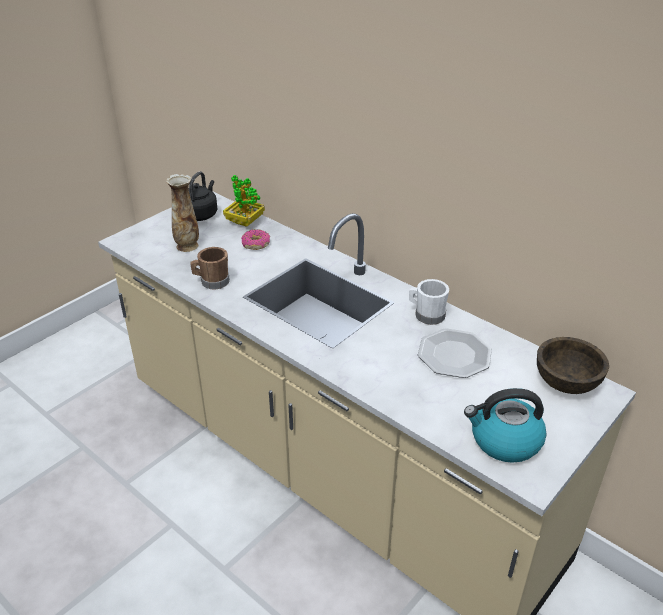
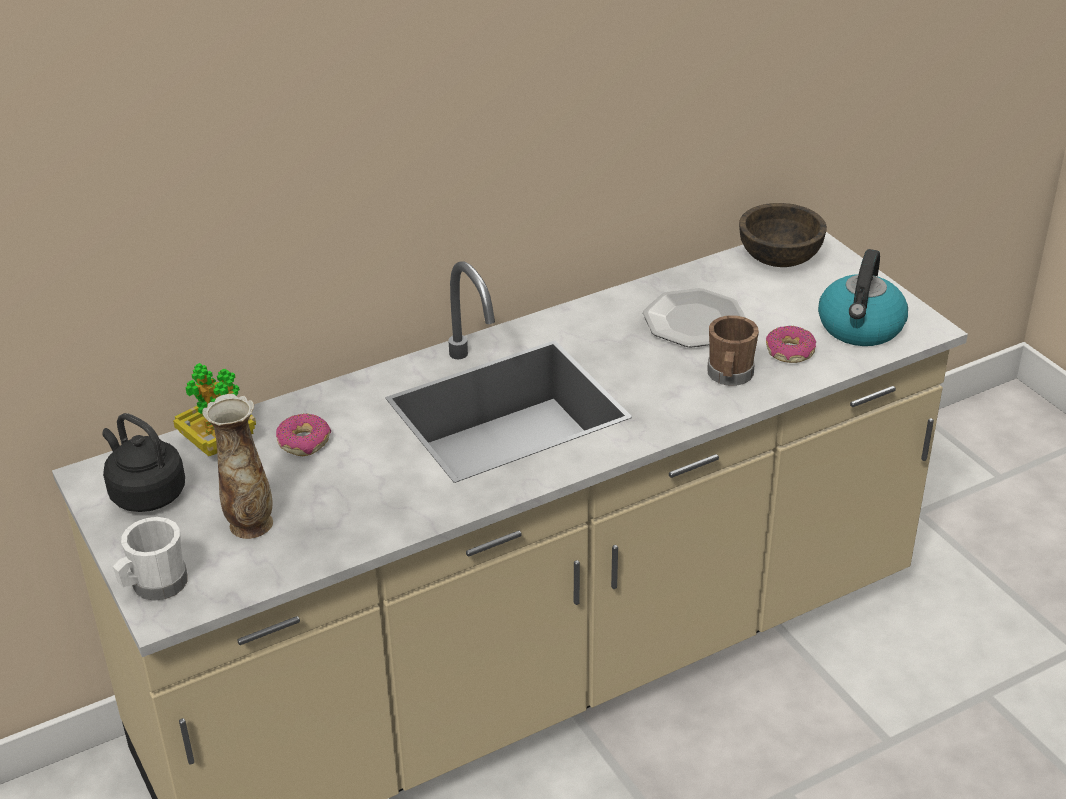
camera: 70 degrees left, 0 degrees up
brown mug [190,247,230,290] -> brown mug moved to [707,315,759,386]
white mug [409,279,449,325] -> white mug moved to [113,517,187,601]
none -> donut [766,326,816,363]

